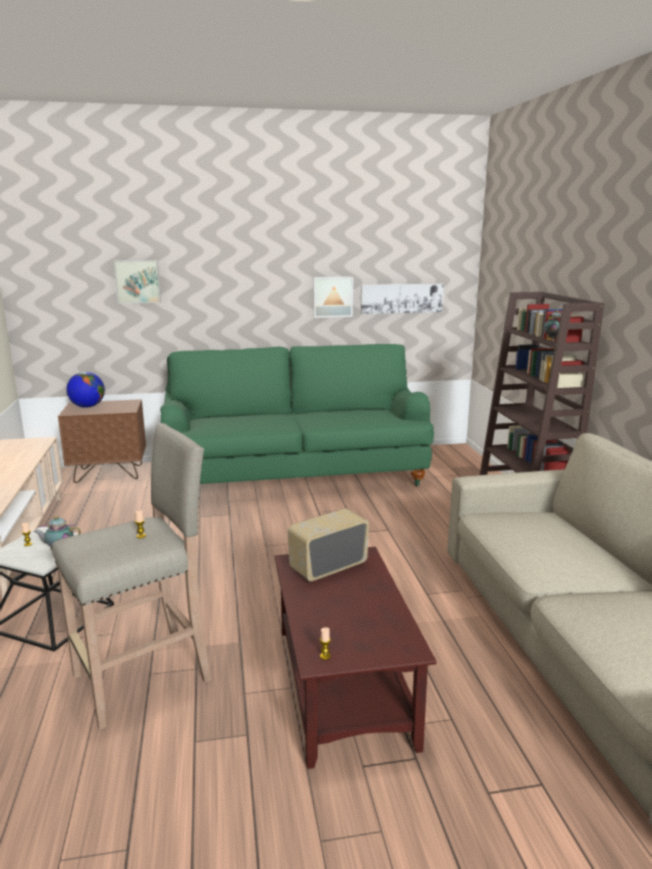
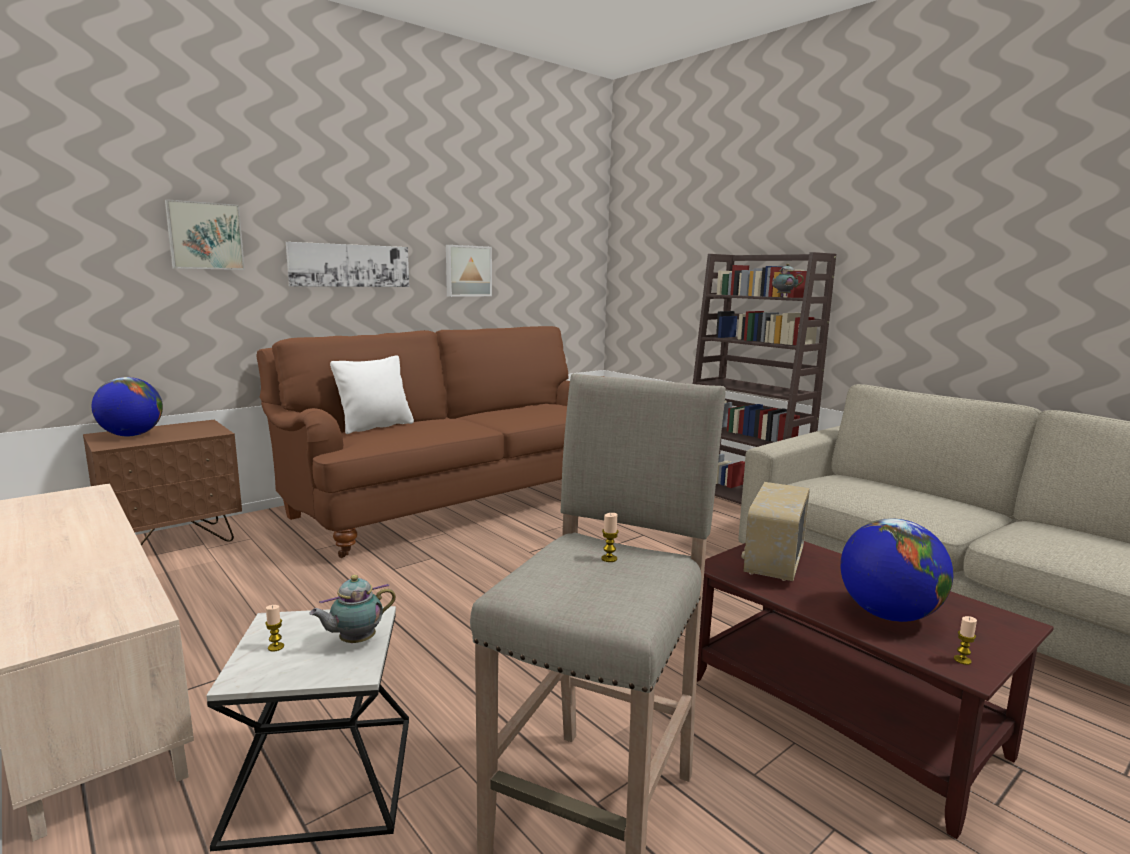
camera: 30 degrees left, 5 degrees down
green sofa [160,344,434,486] -> brown sofa [256,326,606,558]
picture [361,284,444,314] -> picture moved to [286,242,409,287]
none -> white pillow [330,355,414,434]
none -> globe [840,518,953,622]

